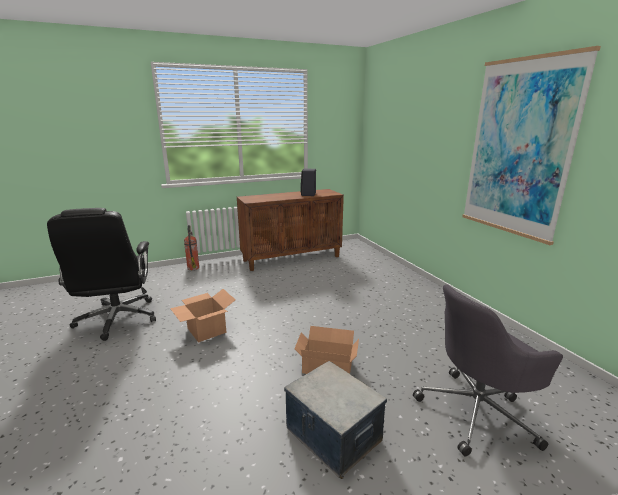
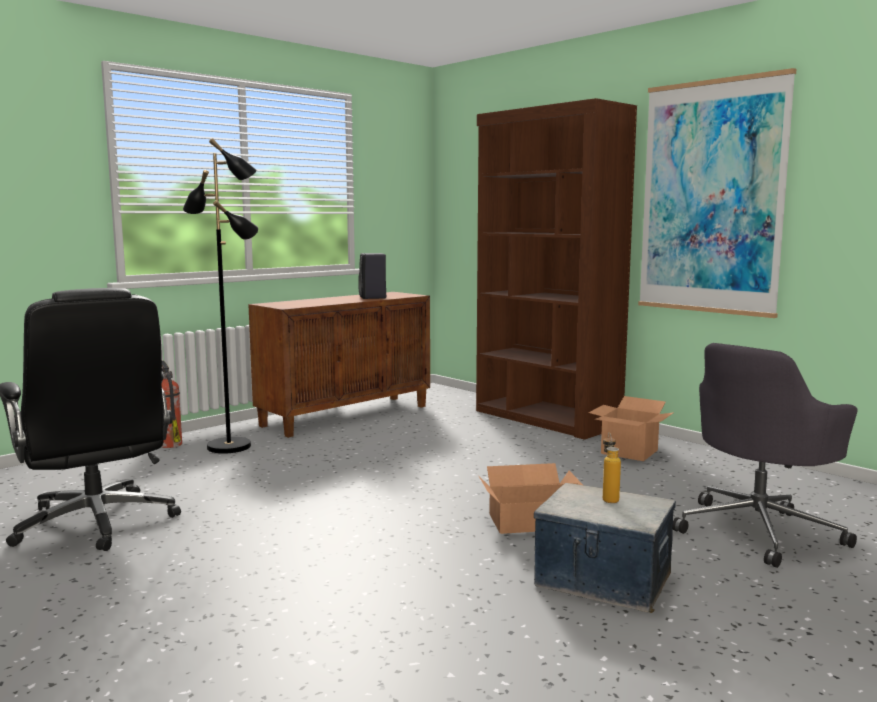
camera: 20 degrees left, 10 degrees down
cardboard box [170,289,236,343] -> cardboard box moved to [589,396,674,461]
none -> black floor lamp [183,138,258,454]
none -> brown bookcase [476,98,637,440]
none -> bottle [603,432,621,503]

